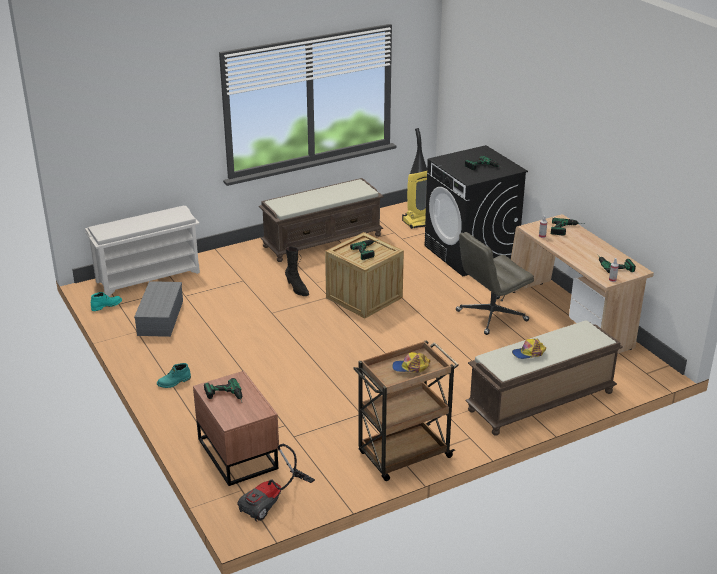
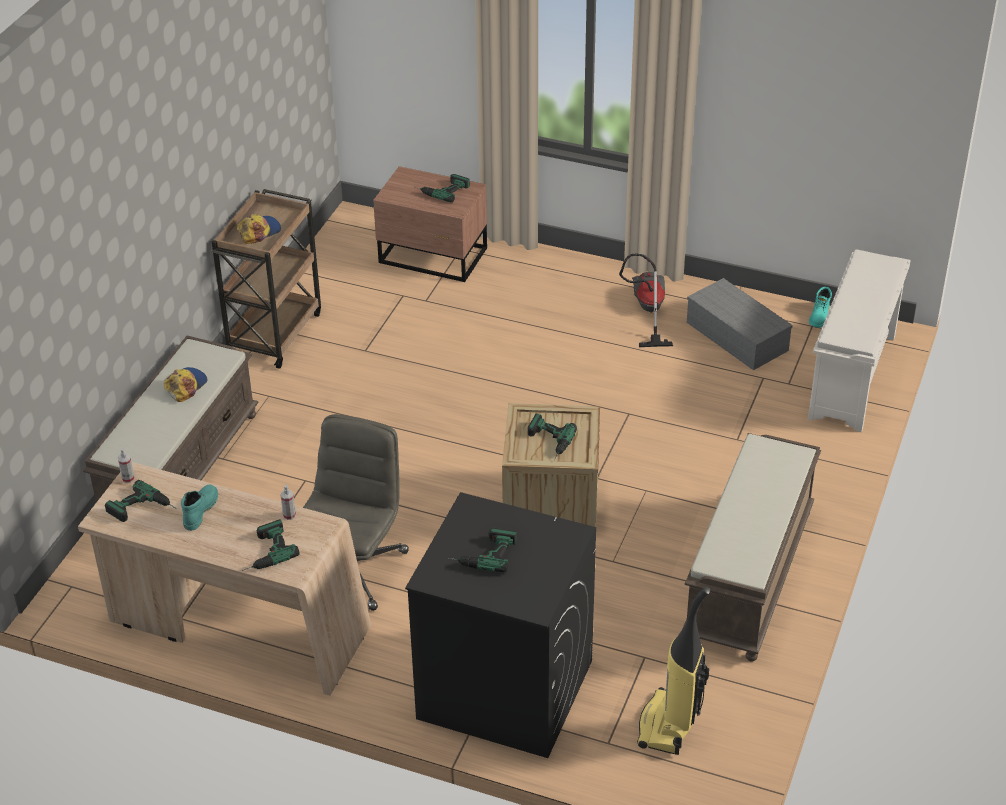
camera: 140 degrees right, 10 degrees up
turquoise boot [157,363,191,388] -> turquoise boot moved to [181,485,218,531]
vacuum cleaner [237,444,315,522] -> vacuum cleaner moved to [619,254,673,347]
black boot [285,246,309,296] -> none

